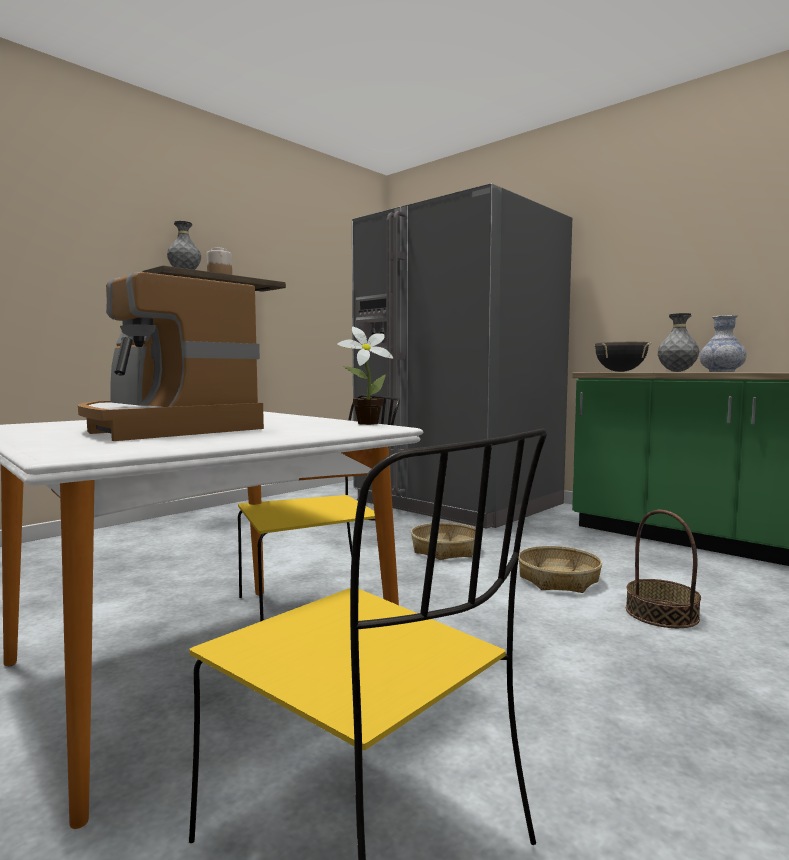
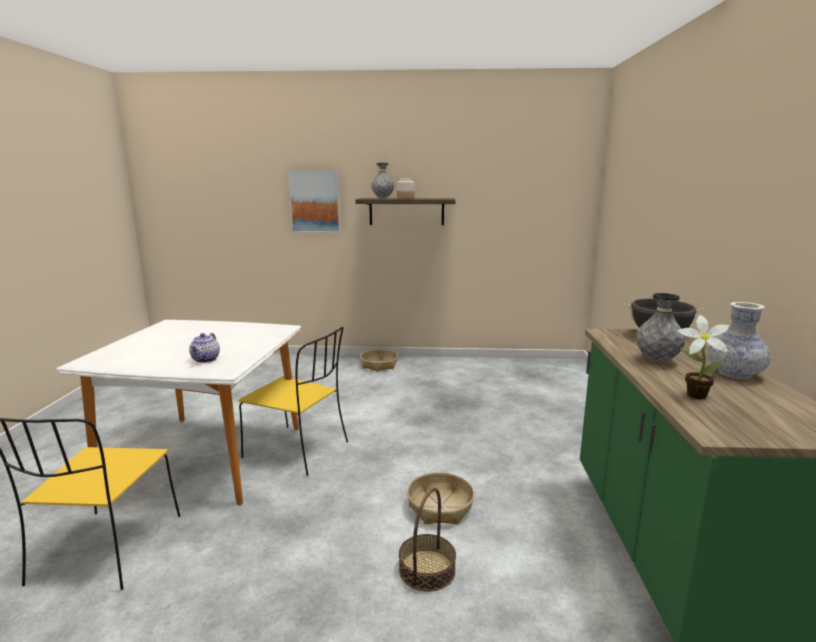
camera: 50 degrees right, 10 degrees up
coffee machine [78,272,264,441] -> none
potted plant [337,327,393,425] -> potted plant moved to [677,315,729,399]
grey fridge [352,183,572,529] -> none
basket [411,522,476,560] -> basket moved to [360,349,398,372]
none -> teapot [189,333,220,363]
none -> picture [288,170,341,232]

